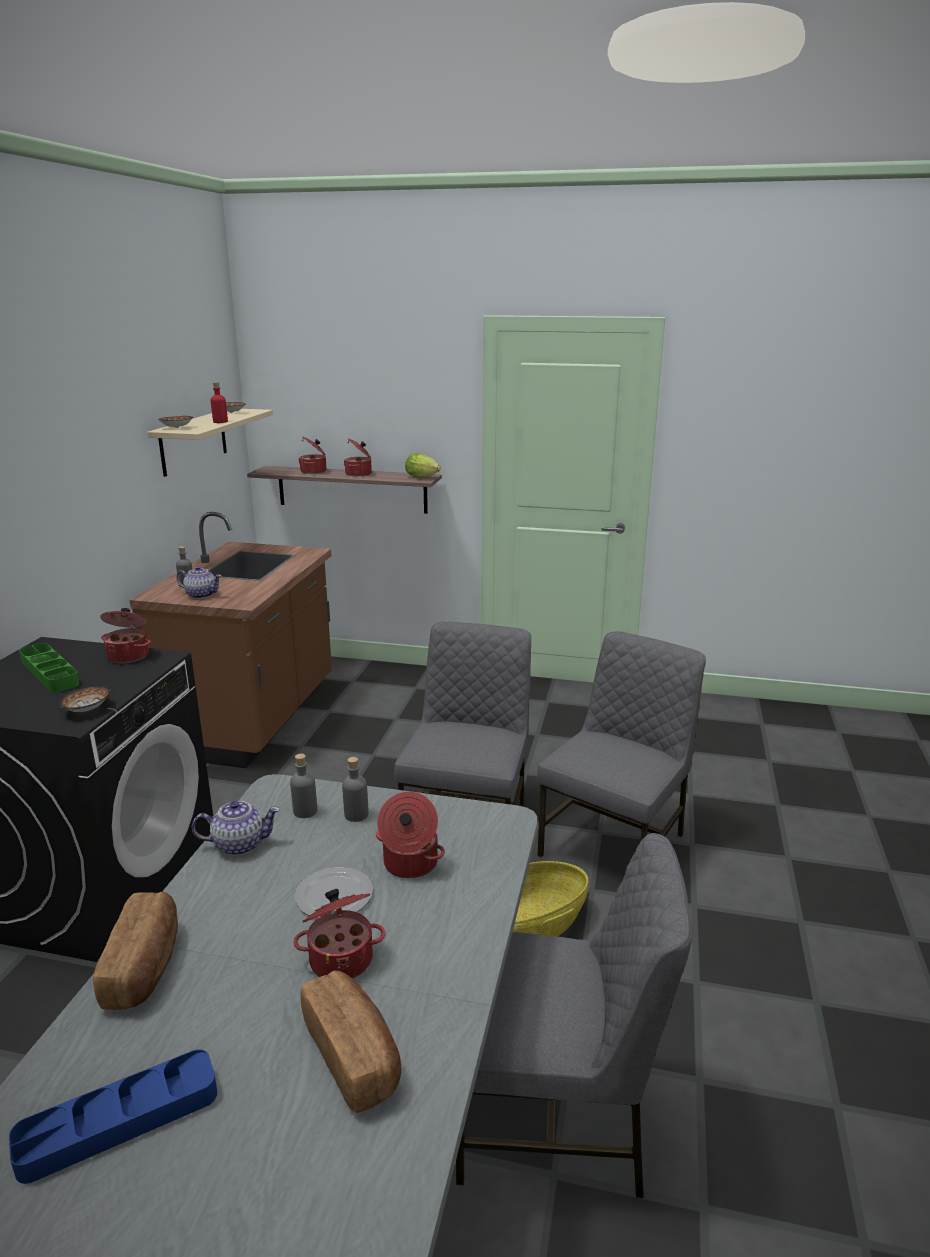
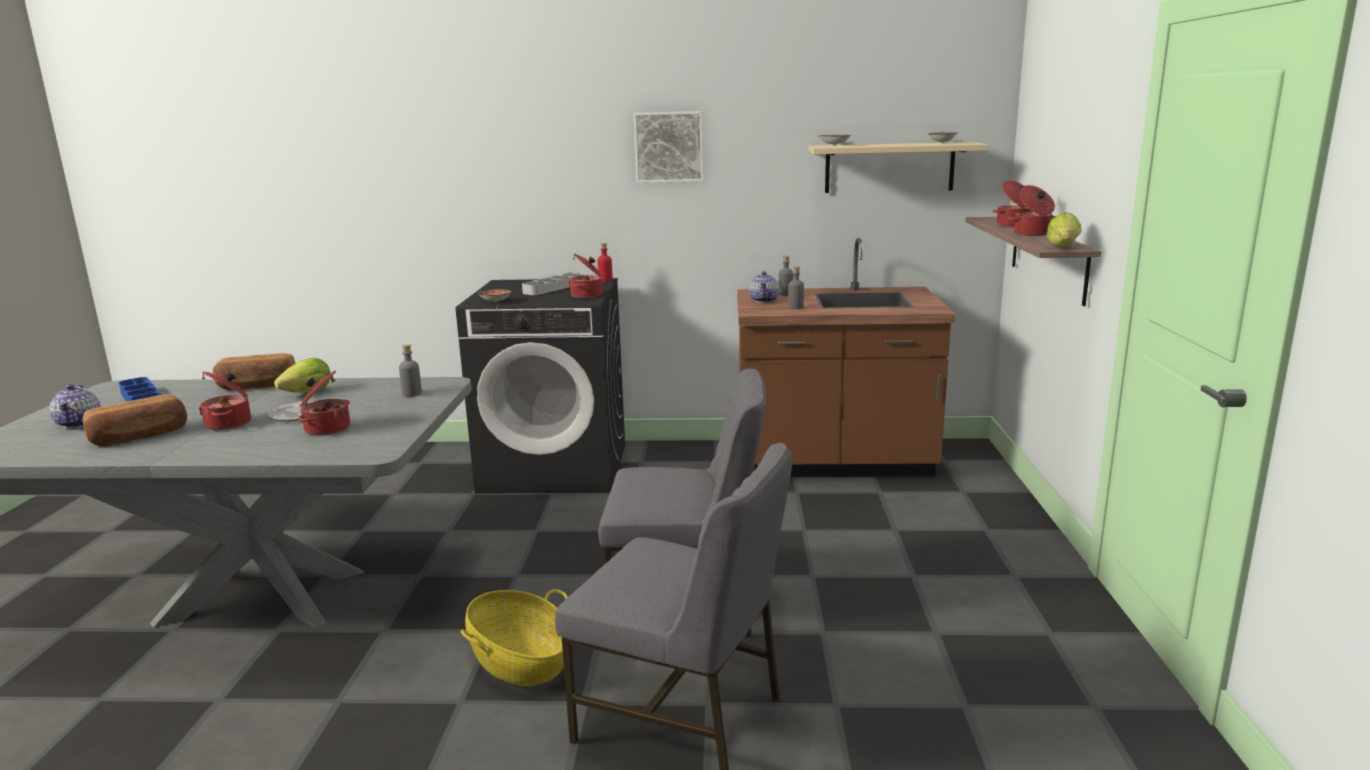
camera: 80 degrees right, 5 degrees down
green tray [19,643,79,692] -> grey tray [522,272,584,295]
teapot [192,801,280,856] -> teapot moved to [50,384,101,428]
red bottle [211,382,228,423] -> red bottle moved to [597,243,613,283]
grey bottle [342,757,369,822] -> grey bottle moved to [788,266,804,309]
grey chair [456,833,692,1198] -> none
none -> lettuce [274,358,330,393]
none -> picture [634,111,704,183]

